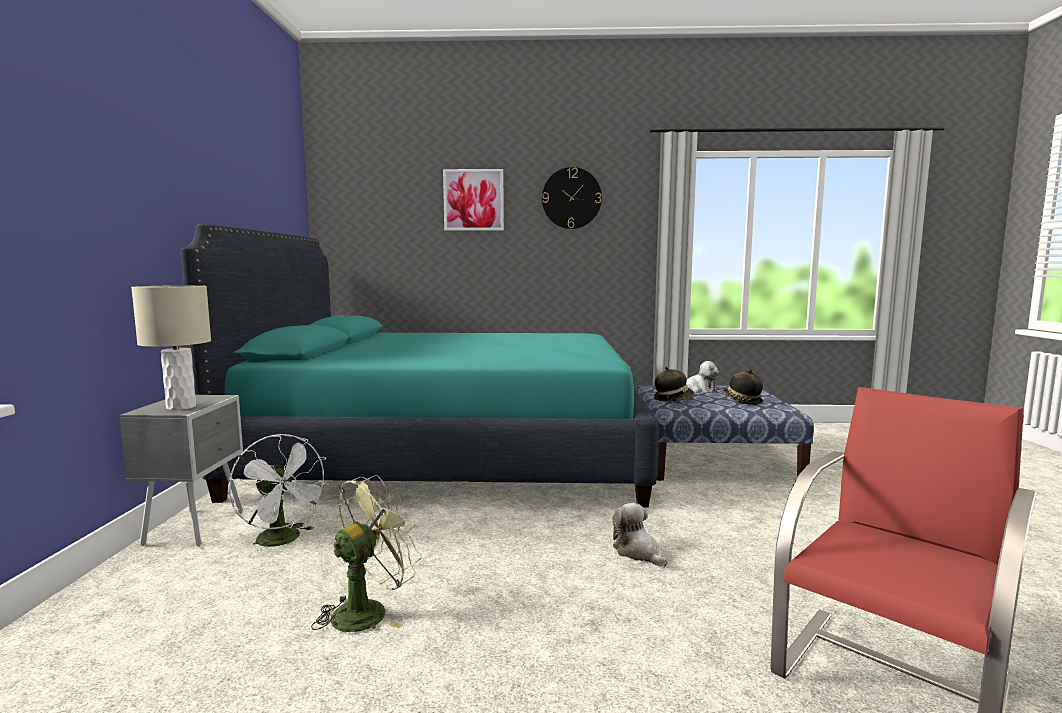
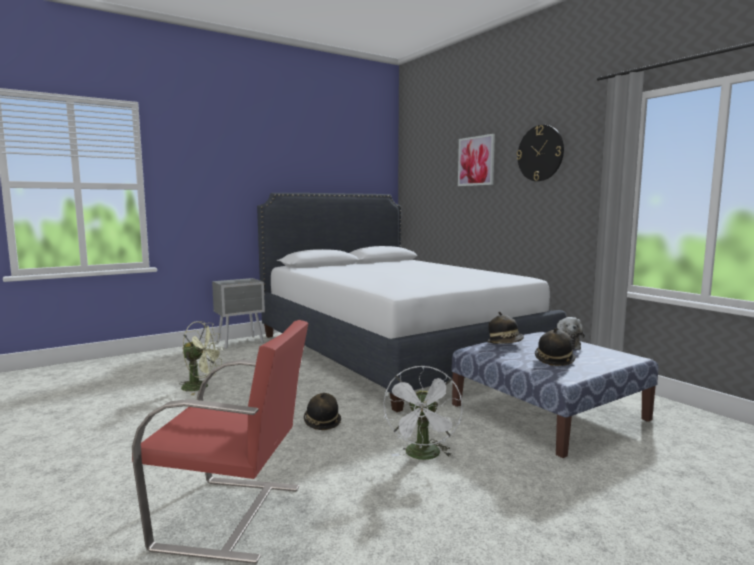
camera: 55 degrees right, 0 degrees up
beige table lamp [131,285,211,410] -> none
turquoise bed [180,224,659,508] -> white bed [257,193,566,412]
white fan [229,434,330,555] -> white fan moved to [384,366,463,460]
plush toy [612,503,668,567] -> hat [304,393,341,430]

